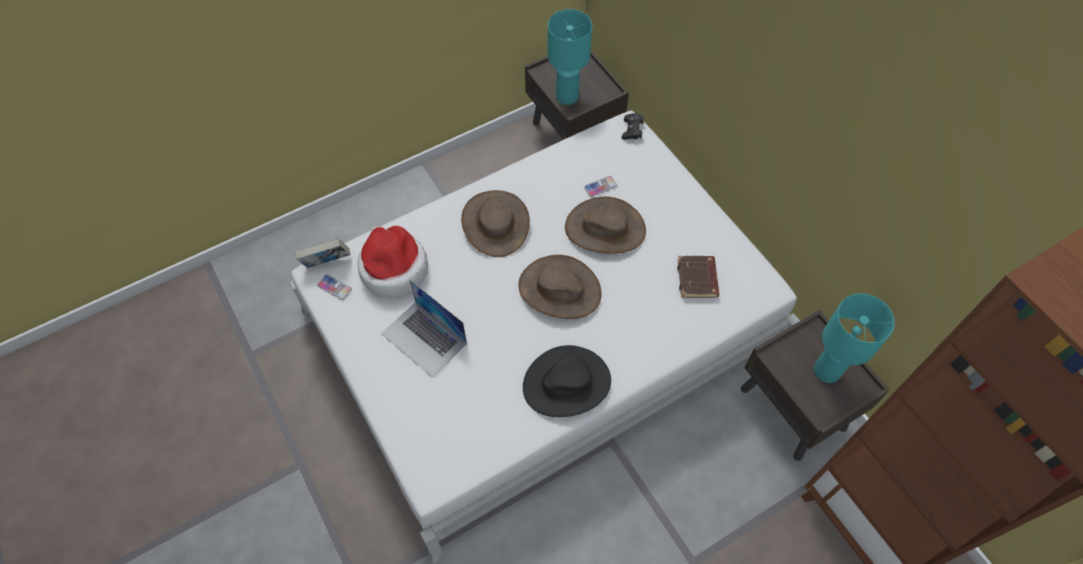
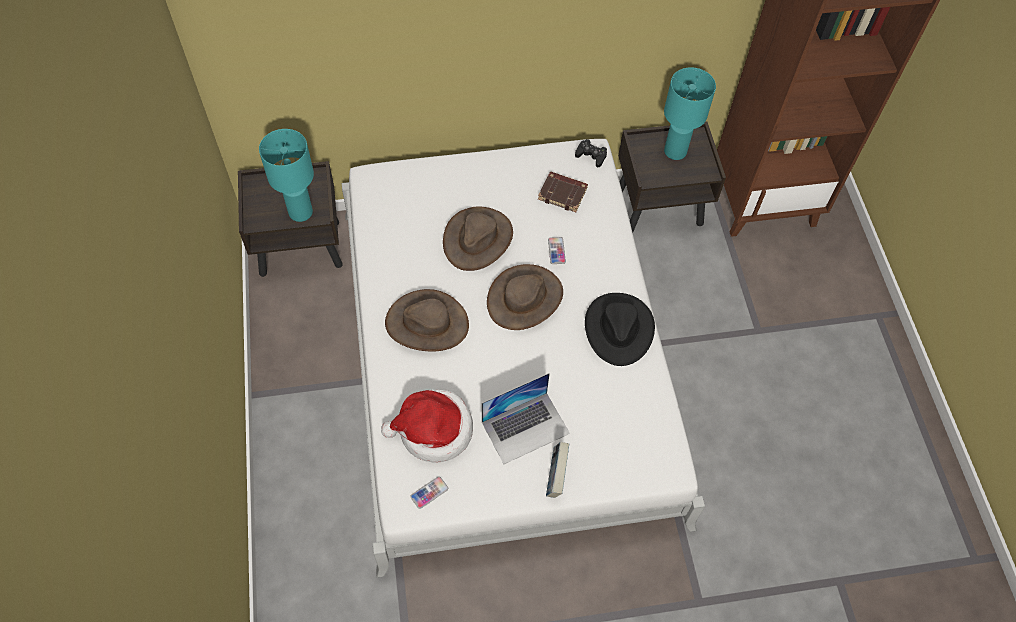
camera: 70 degrees left, 0 degrees up
book [295,238,351,268] -> book moved to [546,442,569,498]
phone [584,176,617,197] -> phone moved to [548,237,566,264]
black game controller [622,113,644,140] -> black game controller moved to [575,139,607,168]

